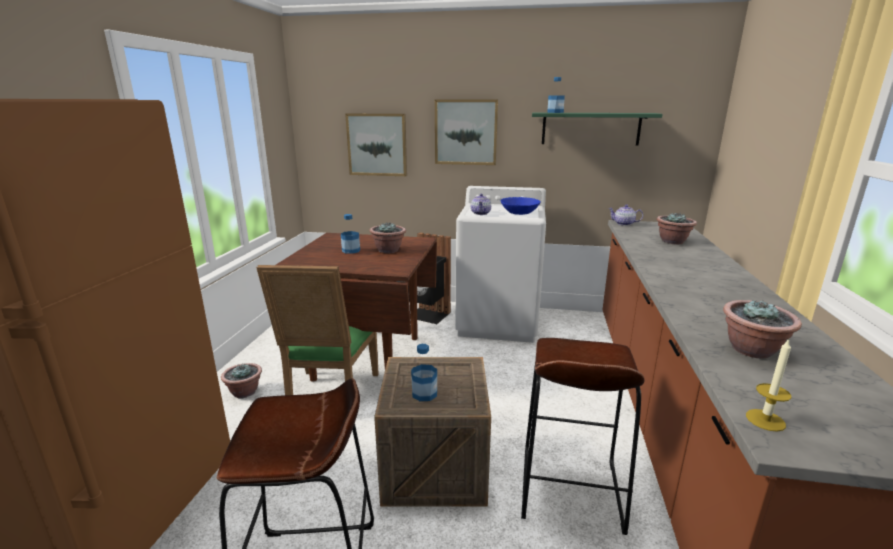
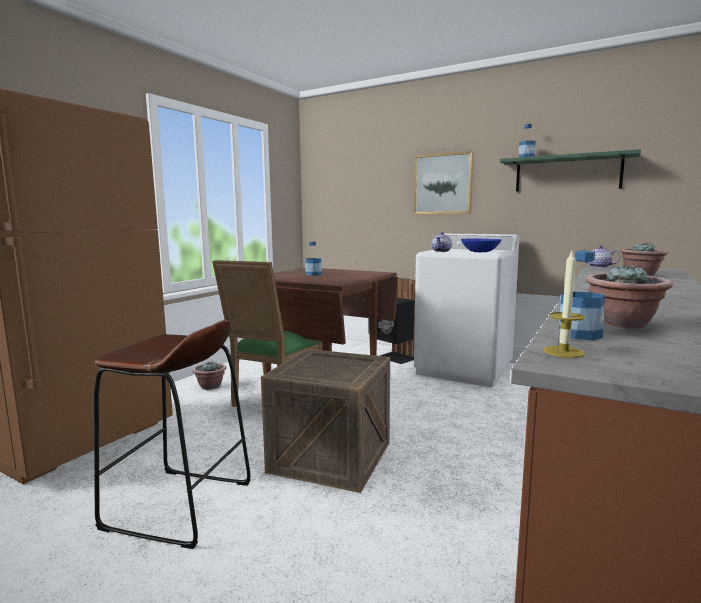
camera: 20 degrees right, 10 degrees down
picture [345,113,407,176] -> none
potted plant [370,221,406,254] -> none
bottle [411,344,437,401] -> bottle moved to [559,251,605,340]
brown stool [521,338,645,535] -> none

